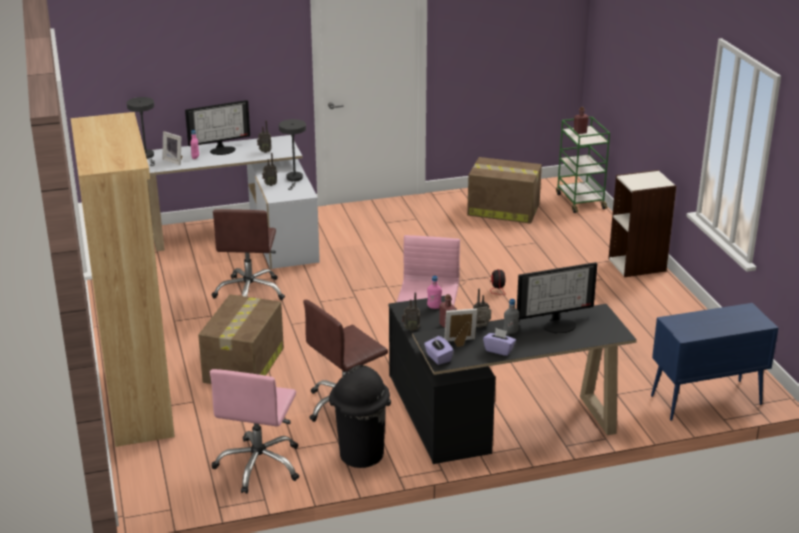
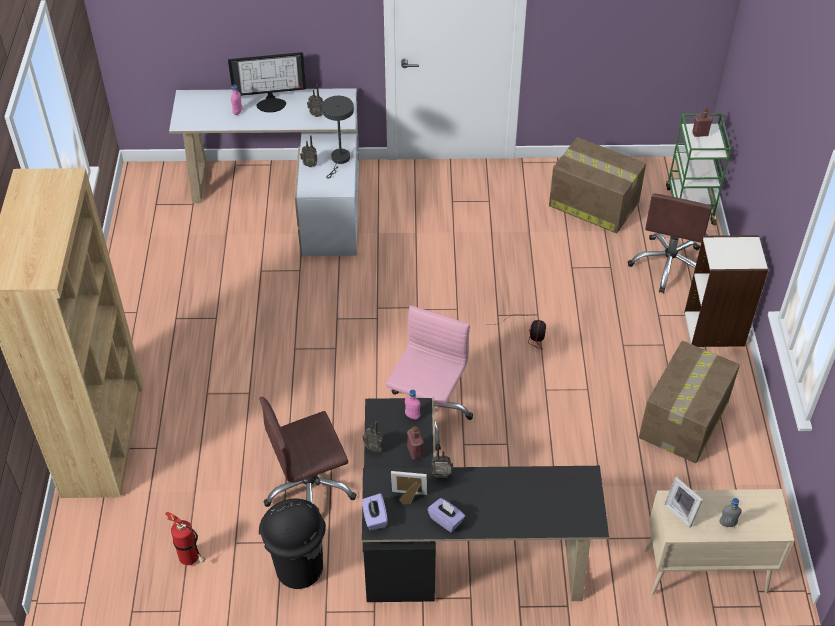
camera: 15 degrees right, 20 degrees up
grey table lamp [127,97,155,166] -> none
picture frame [163,131,182,165] -> picture frame moved to [664,477,703,528]
cardboard box [198,294,284,384] -> cardboard box moved to [639,341,740,463]
pink office chair [210,369,299,494] -> fire extinguisher [165,512,205,565]
brown office chair [211,209,285,300] -> brown office chair moved to [628,194,712,293]
grey bottle [503,299,519,334] -> grey bottle moved to [719,498,742,527]
monitor [517,262,597,334] -> none
blue cabinet [651,303,778,421] -> beige cabinet [644,489,794,595]

